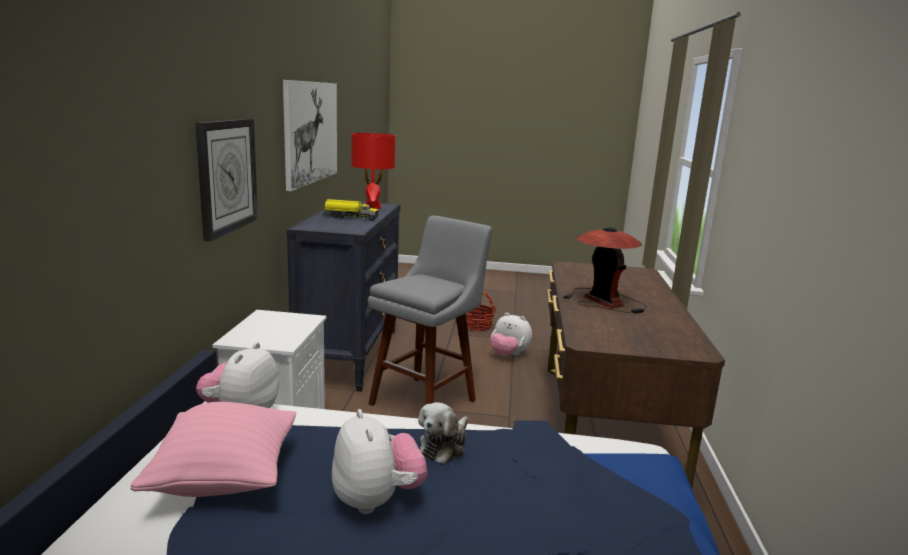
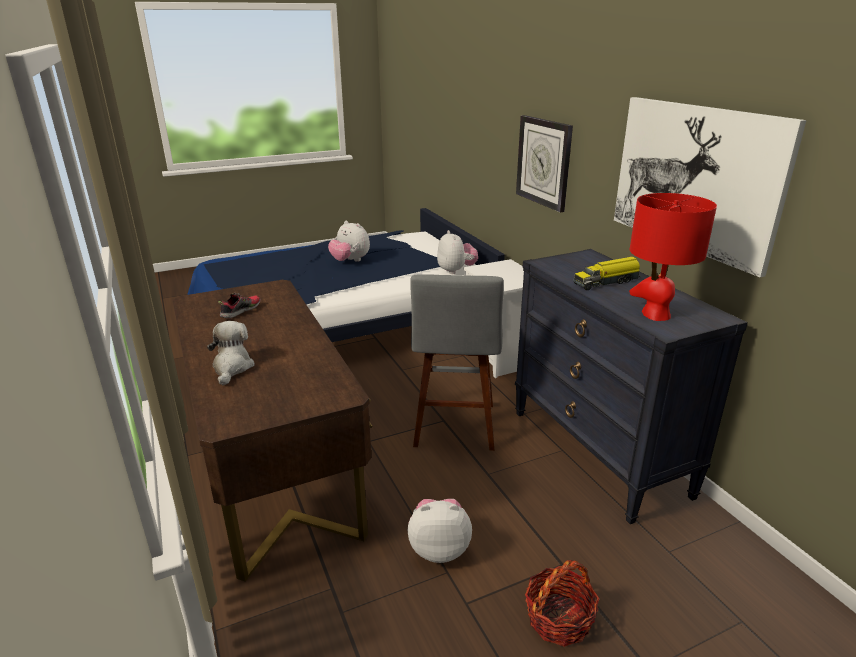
camera: 150 degrees right, 10 degrees up
pink pillow [131,402,296,497] -> none
plush toy [418,402,468,464] -> plush toy moved to [207,321,255,386]
table lamp [563,227,647,313] -> none
none -> shoe [218,293,261,318]

